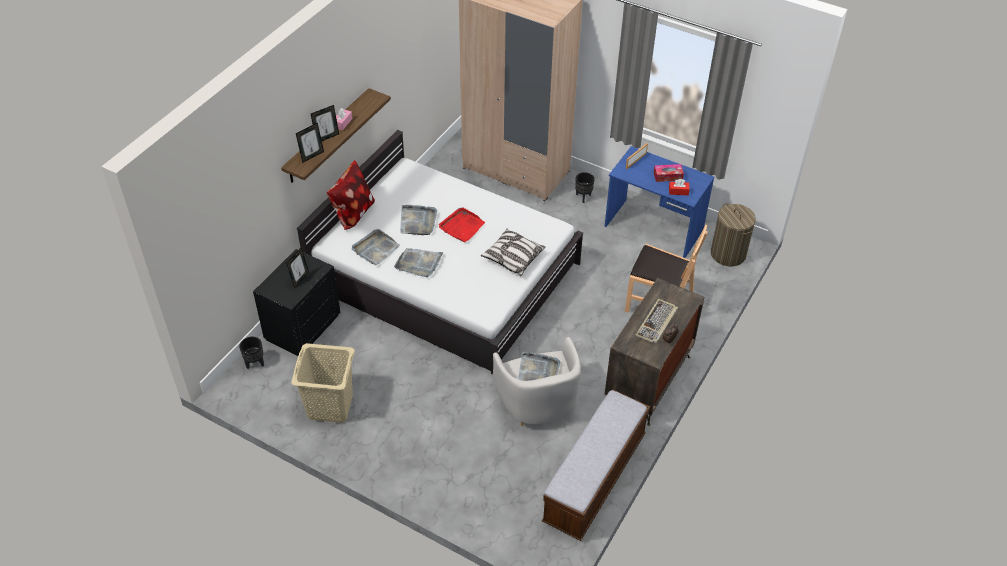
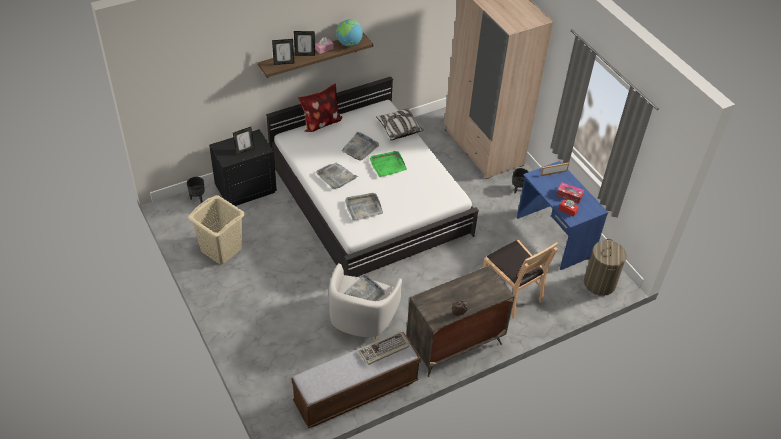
camera: 30 degrees right, 0 degrees up
grey tray [352,229,400,266] -> grey tray moved to [345,193,383,220]
red tray [439,207,485,242] -> green tray [370,151,407,177]
pillow [481,229,545,276] -> pillow moved to [376,108,424,140]
keyboard [635,299,678,344] -> keyboard moved to [358,332,409,365]
none -> globe [336,19,363,47]

